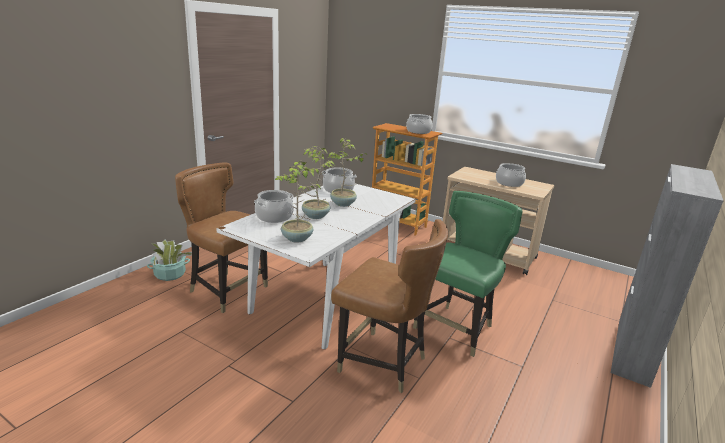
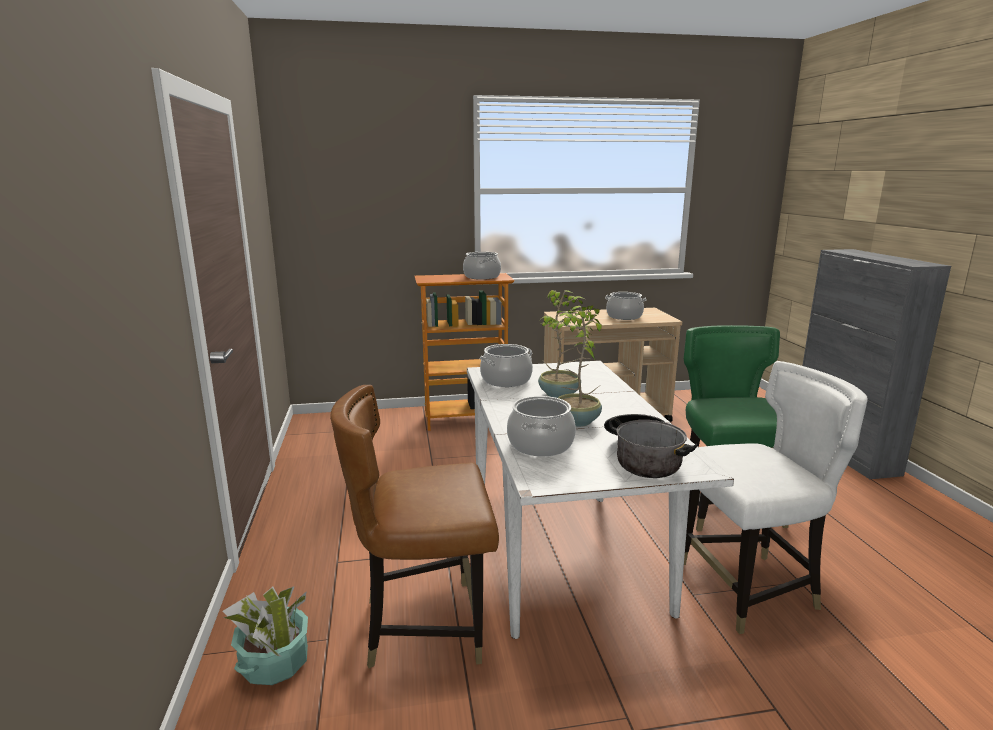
camera: 40 degrees left, 5 degrees down
potted plant [275,161,321,243] -> cooking pot [604,414,697,478]
brown chair [331,219,448,393] -> white chair [684,361,868,634]

